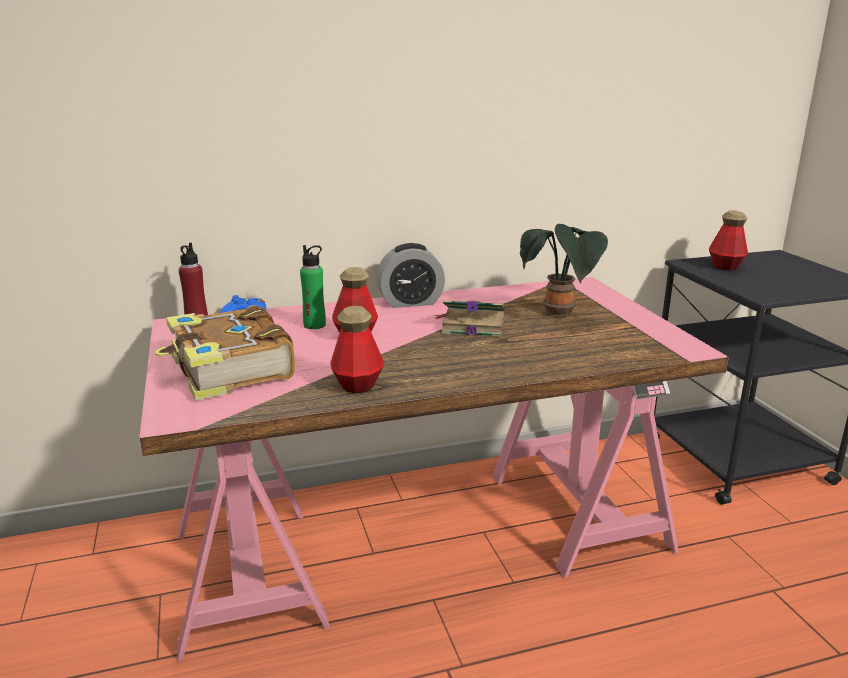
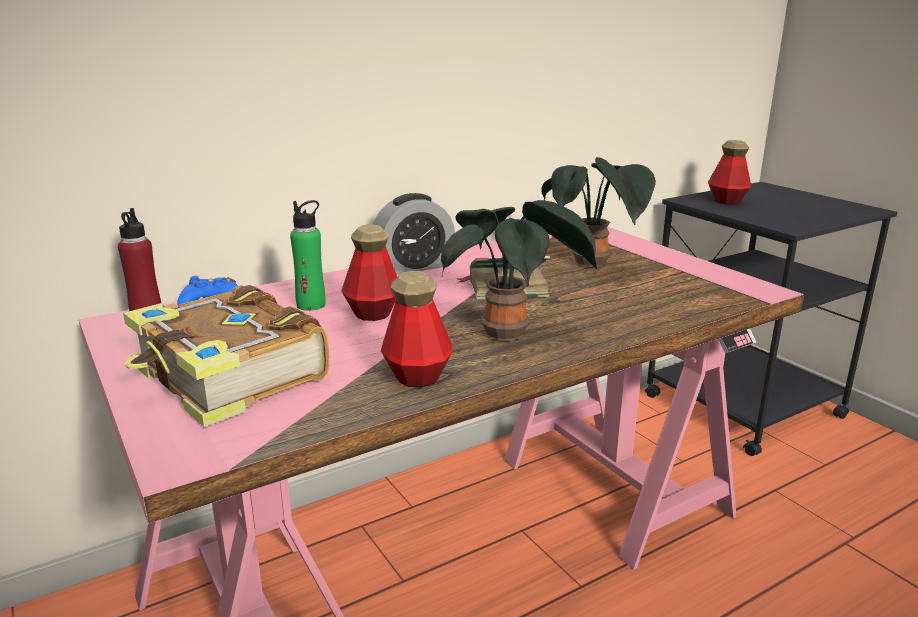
camera: 15 degrees left, 0 degrees up
none -> potted plant [441,200,599,340]

